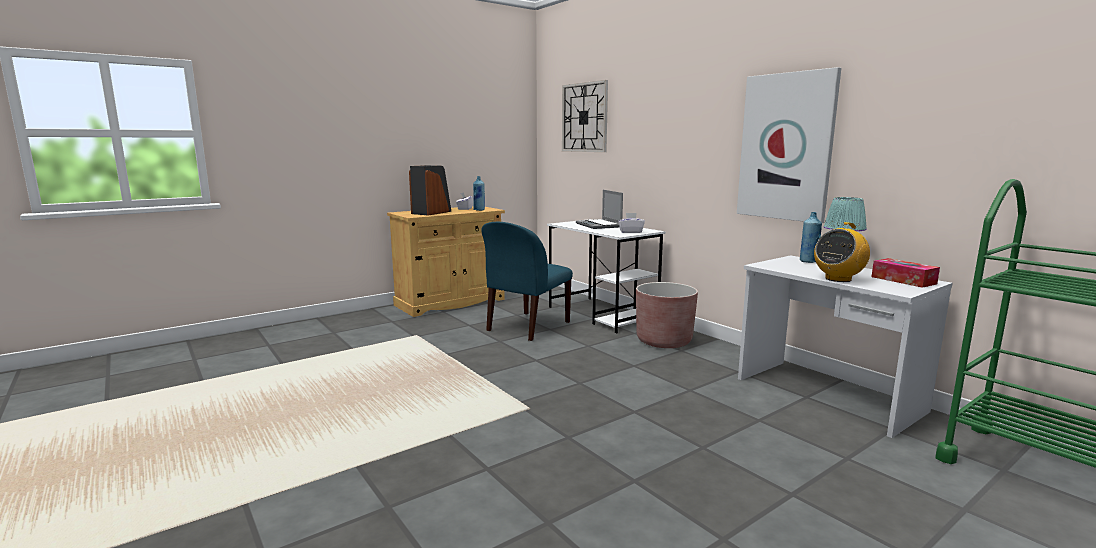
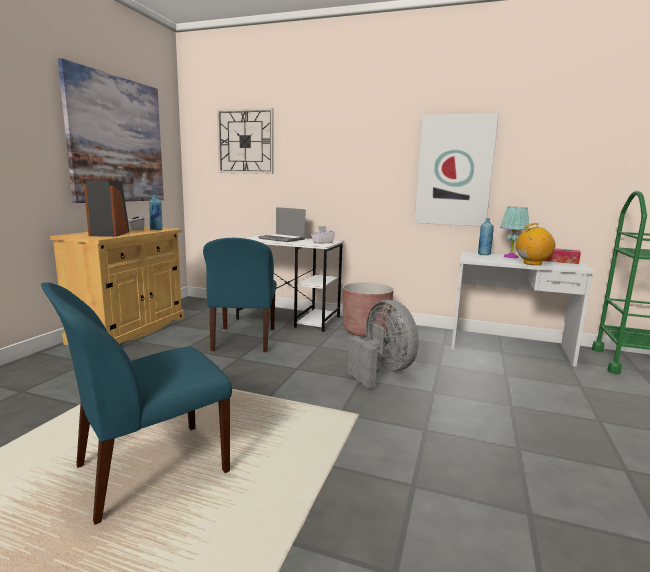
camera: 35 degrees left, 0 degrees up
radio [814,222,870,282] -> radio turned 120 degrees counterclockwise [516,223,556,265]
none -> blue chair [41,282,232,525]
none -> picture [58,58,164,203]
none -> grey fan [348,300,419,388]

